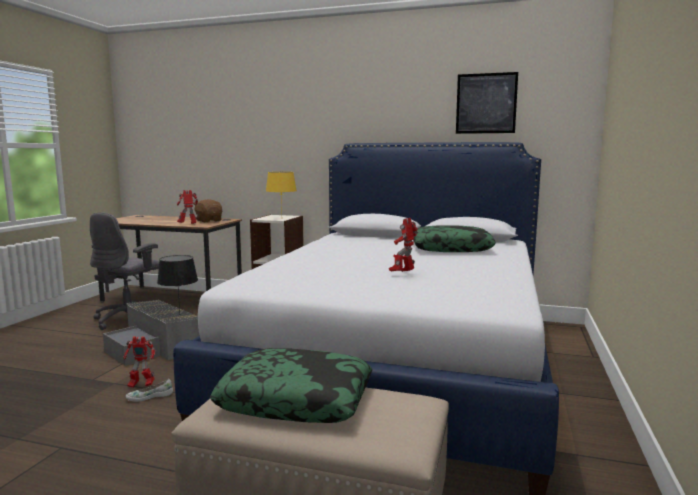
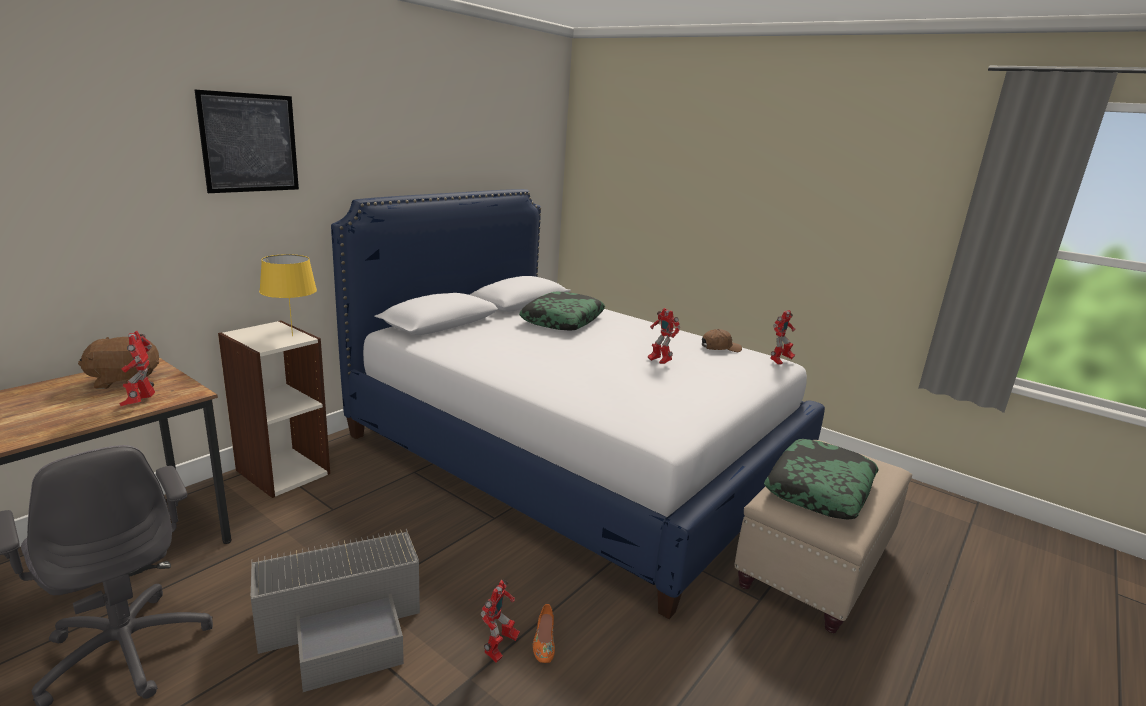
camera: 70 degrees left, 10 degrees up
white shoe [126,379,173,401] -> orange shoe [533,604,555,663]
black table lamp [157,255,198,313] -> none
picture [456,72,518,134] -> picture moved to [194,89,299,193]
none -> brown cap [702,329,742,352]
none -> toy robot [770,310,796,365]

